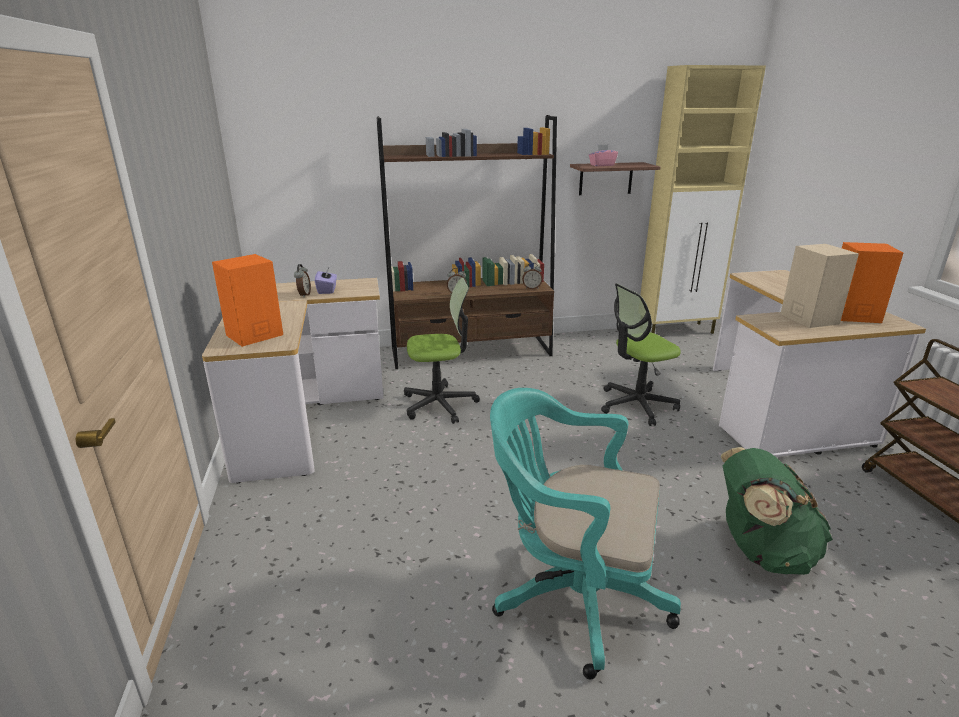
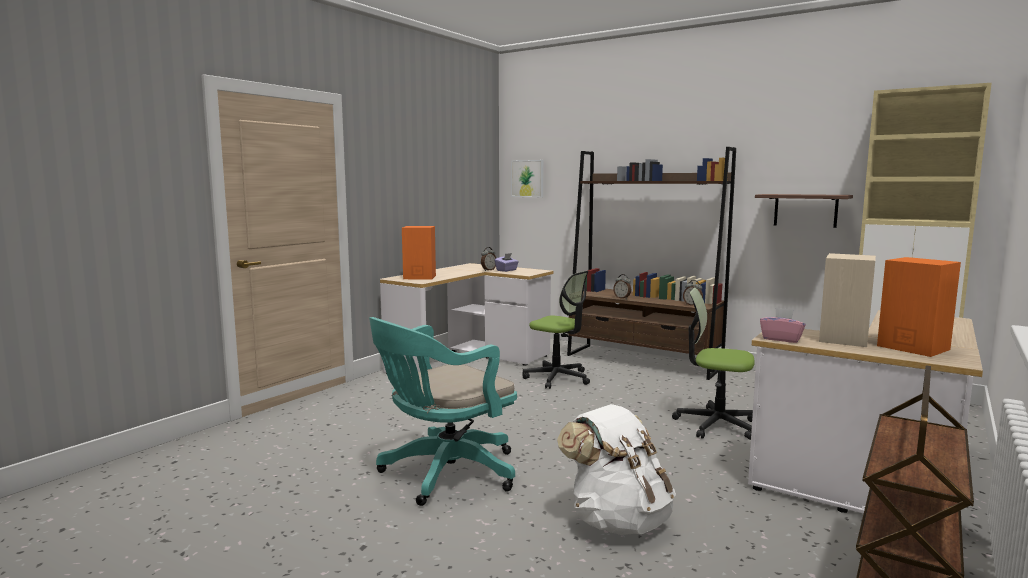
camera: 45 degrees right, 15 degrees down
turquoise office chair [490,388,681,680] -> turquoise office chair turned 105 degrees counterclockwise [369,317,517,506]
pink tissue box [589,144,618,166] -> pink tissue box moved to [760,307,806,343]
green backpack [721,447,833,575] -> white backpack [557,404,676,535]
none -> picture [511,160,543,197]

